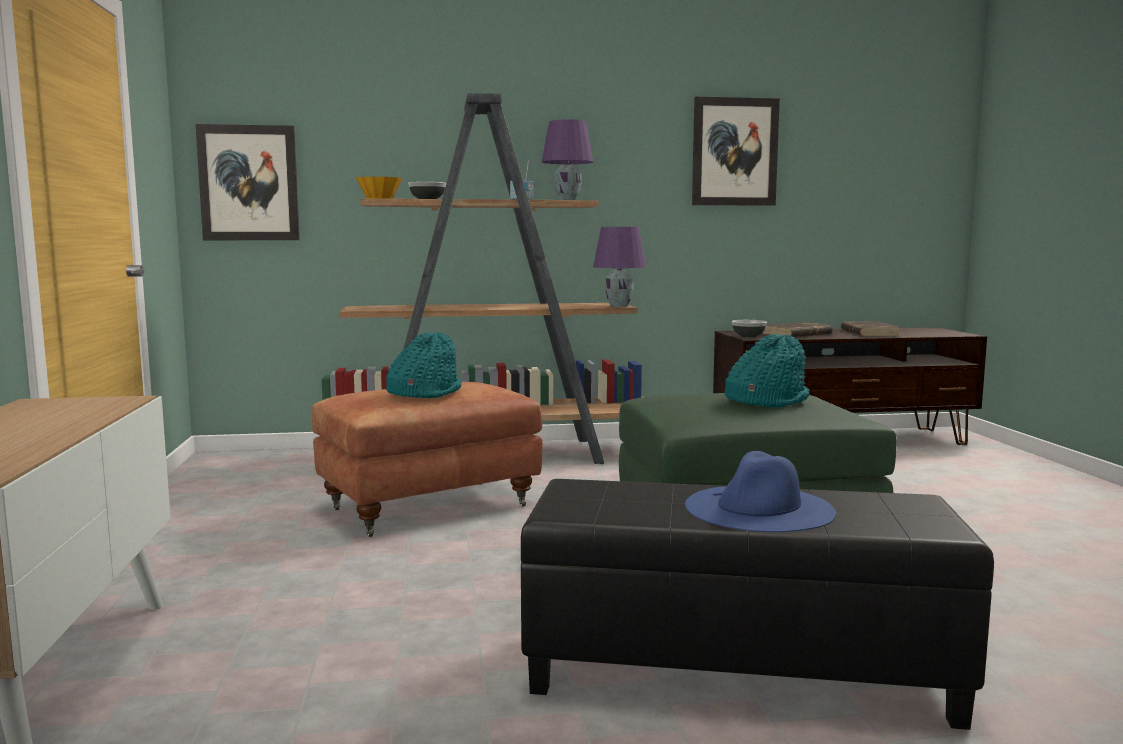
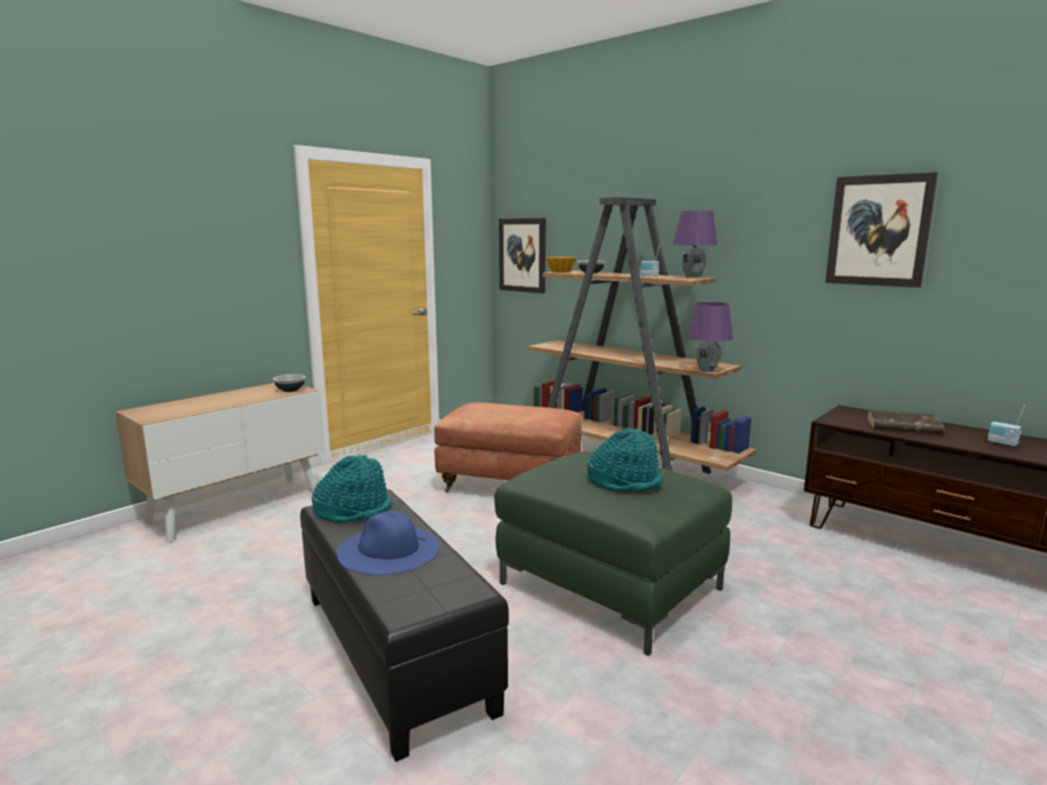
camera: 50 degrees right, 5 degrees up
turquoise hat [386,332,462,398] -> turquoise hat moved to [312,455,393,523]
bowl [732,320,767,337] -> bowl moved to [273,374,305,392]
brown book [841,321,900,336] -> radio [987,405,1026,447]

